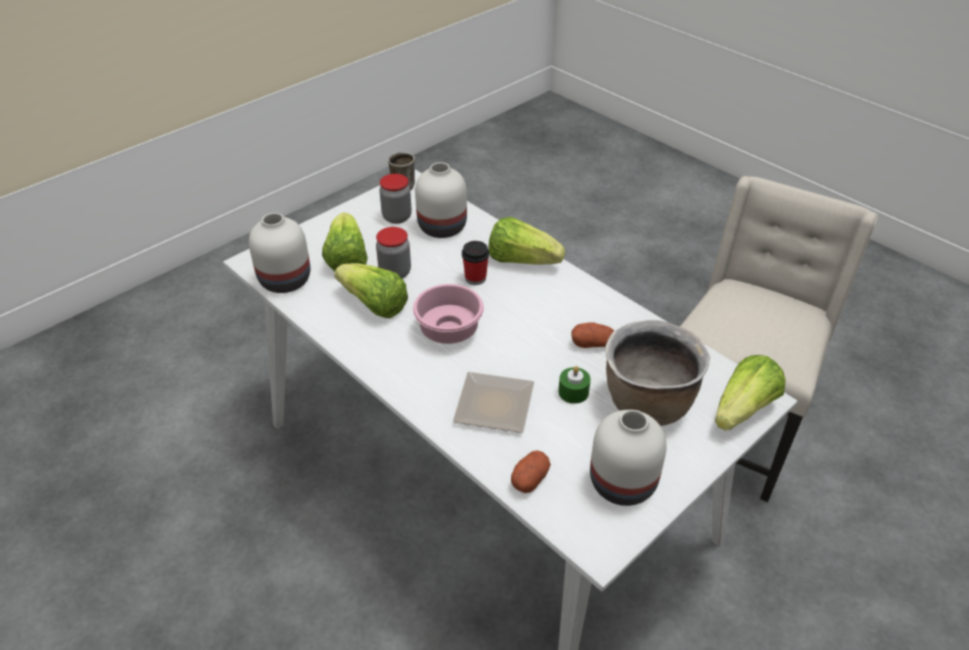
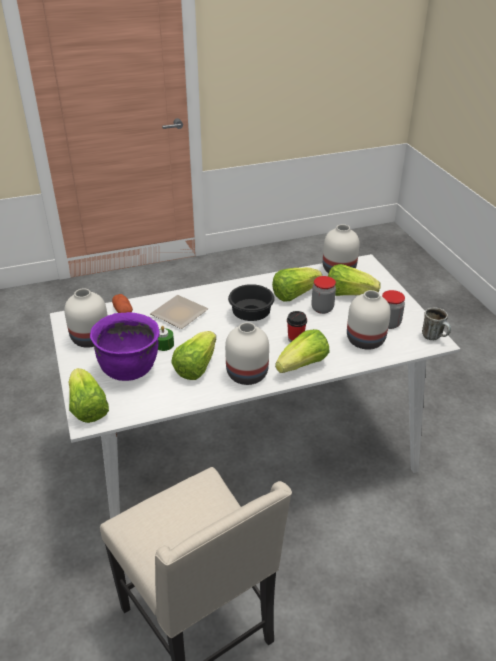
camera: 115 degrees right, 5 degrees down
pink bowl [413,284,484,344] -> black bowl [228,284,275,321]
potato [571,322,614,348] -> lettuce [171,331,216,380]
brown cooking pot [606,320,710,426] -> purple cooking pot [90,312,160,381]
none -> white vase [225,322,269,385]

